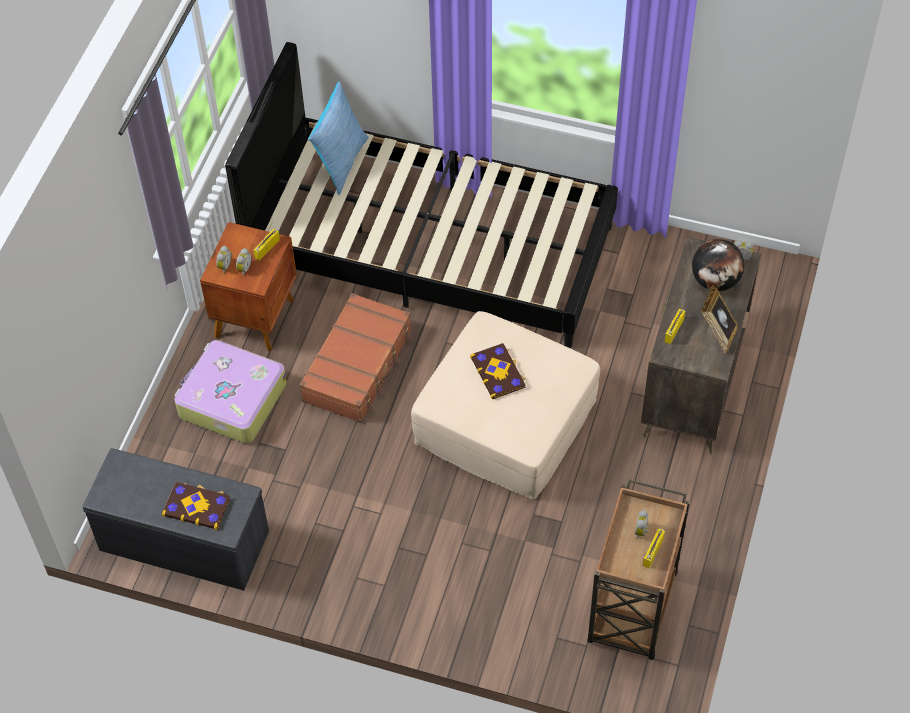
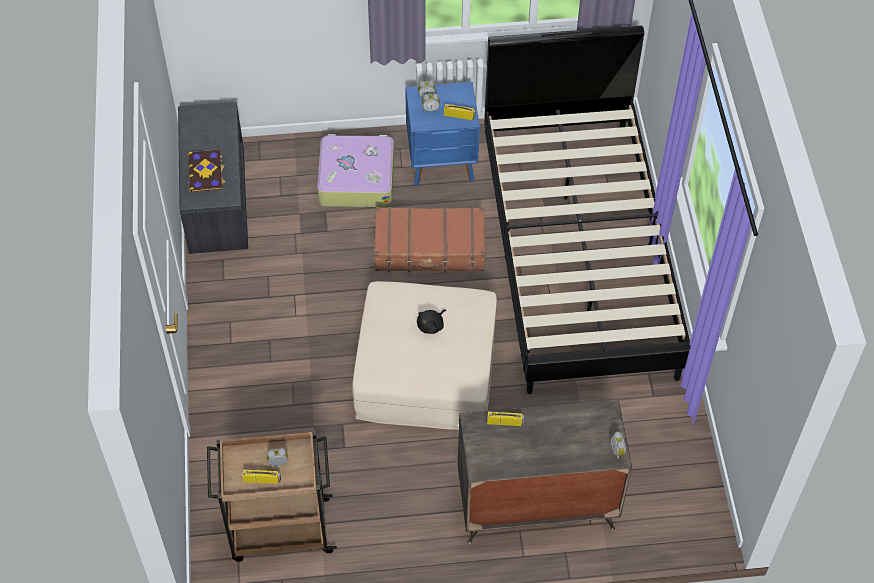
camera: 65 degrees right, 0 degrees up
brown nightstand [200,222,297,352] -> blue nightstand [405,82,480,186]
pillow [308,81,369,195] -> none
book [470,343,526,399] -> black plush toy [417,309,446,334]
globe [692,239,745,291] -> none
picture frame [701,285,739,354] -> none

